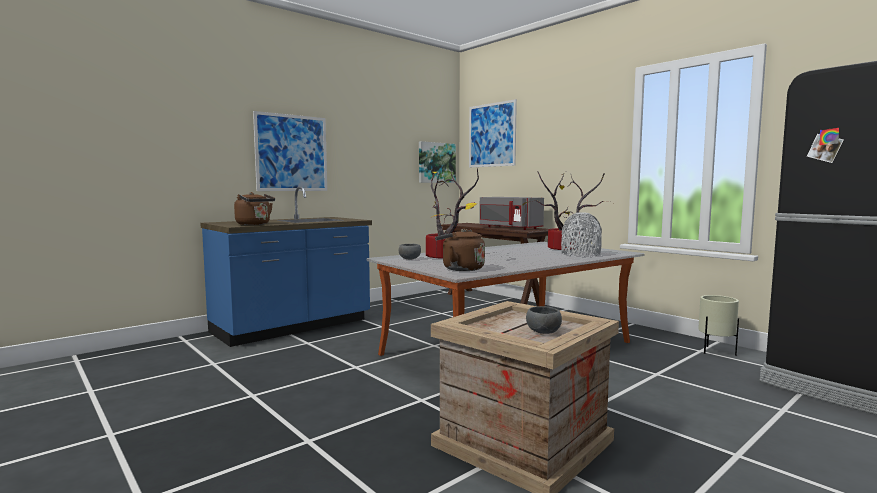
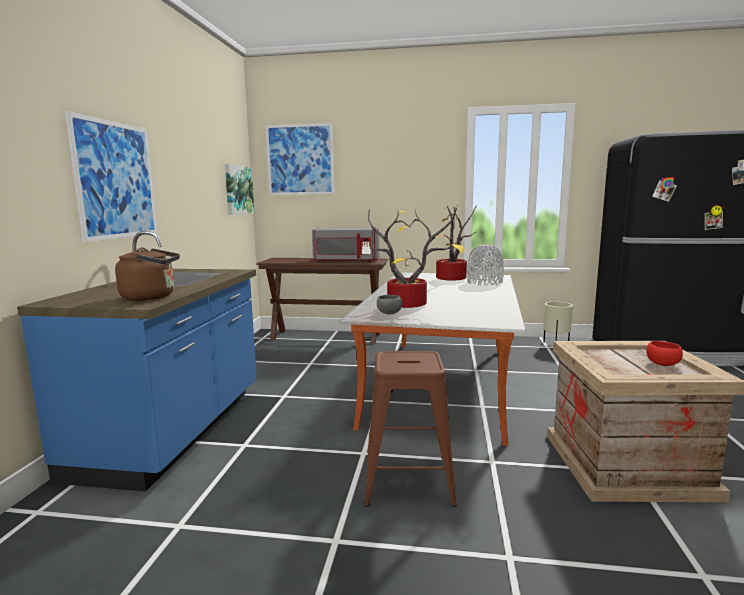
camera: 40 degrees left, 5 degrees up
brown kettle [435,228,485,271] -> none
grey bowl [526,306,562,334] -> red bowl [646,341,683,366]
none -> brown stool [364,351,457,507]

